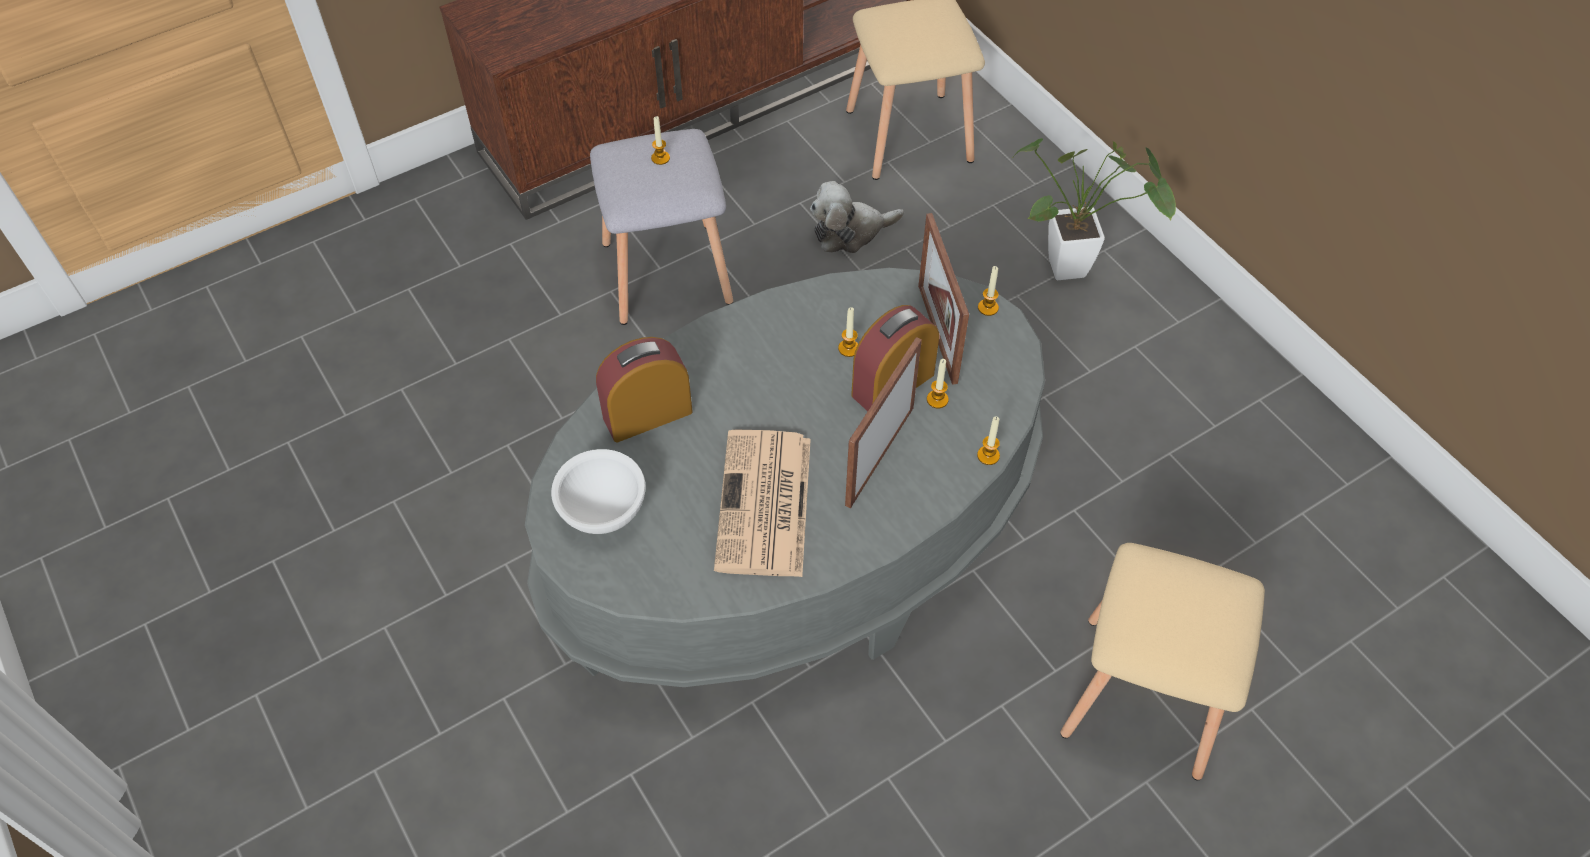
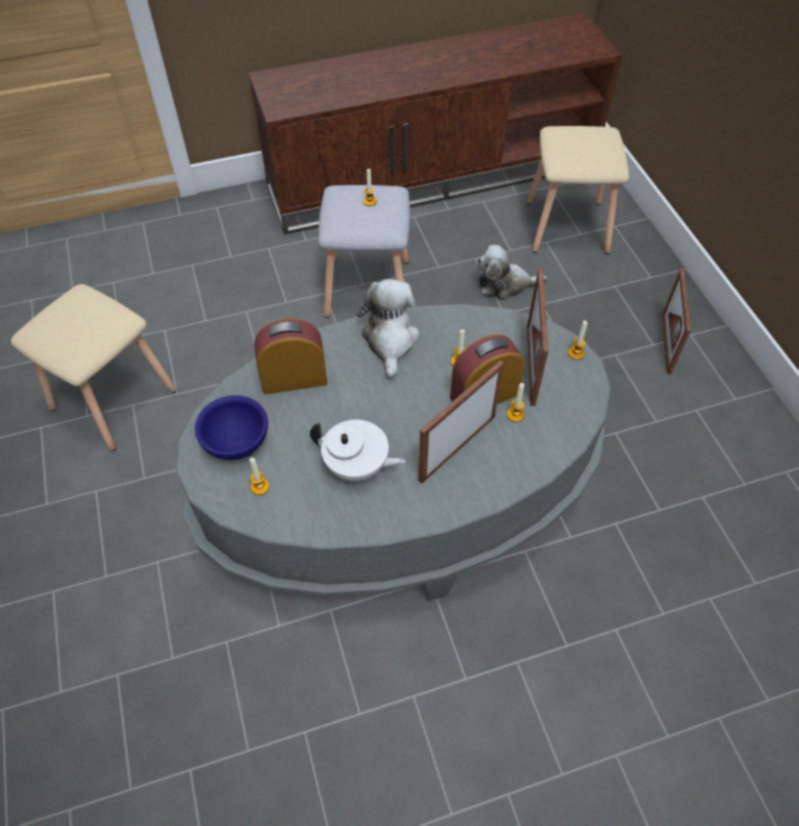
camera: 15 degrees right, 0 degrees up
white bowl [551,449,646,534] -> blue bowl [195,395,268,460]
newspaper [714,429,811,577] -> white teapot [310,420,406,481]
candle [977,416,1000,465] -> candle moved to [249,457,269,495]
potted plant [1012,138,1176,280] -> picture frame [662,268,691,375]
beige stool [1060,543,1265,780] -> beige stool moved to [11,284,176,451]
none -> plush toy [357,279,420,379]

